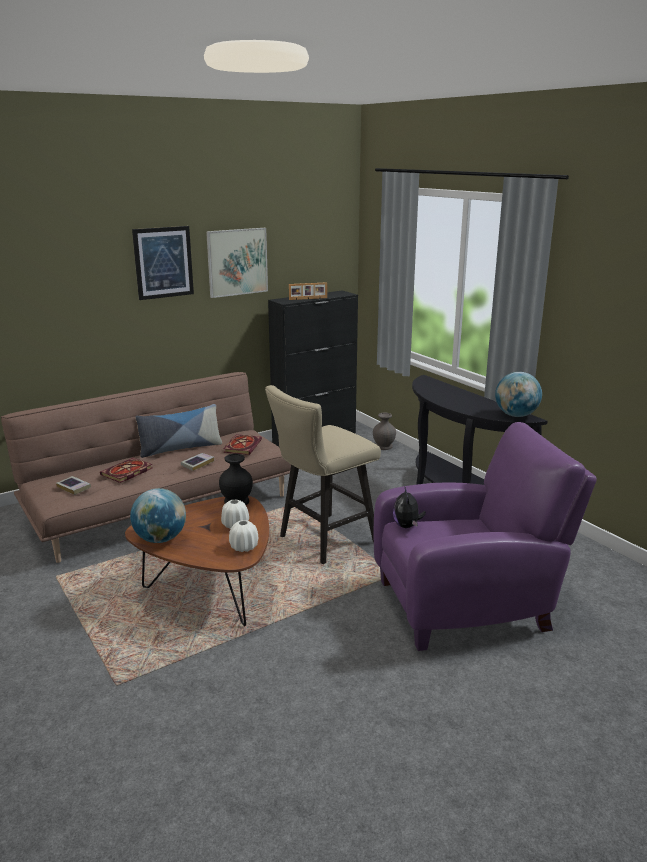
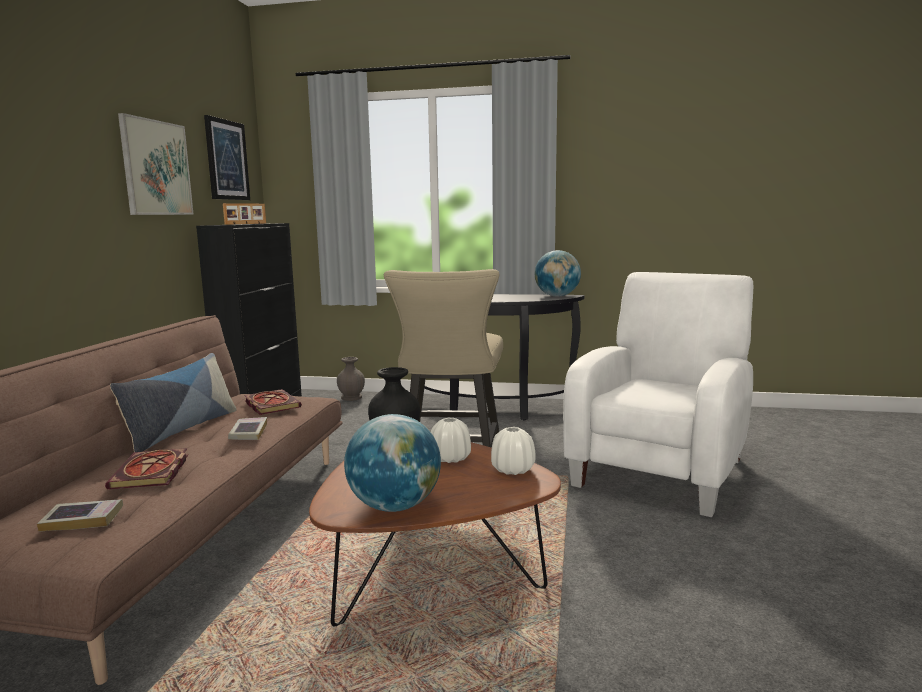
camera: 45 degrees left, 10 degrees down
picture [132,226,194,300] -> picture moved to [204,115,250,200]
purple armchair [374,422,597,651] -> white armchair [563,272,753,517]
plush toy [393,487,426,528] -> none

